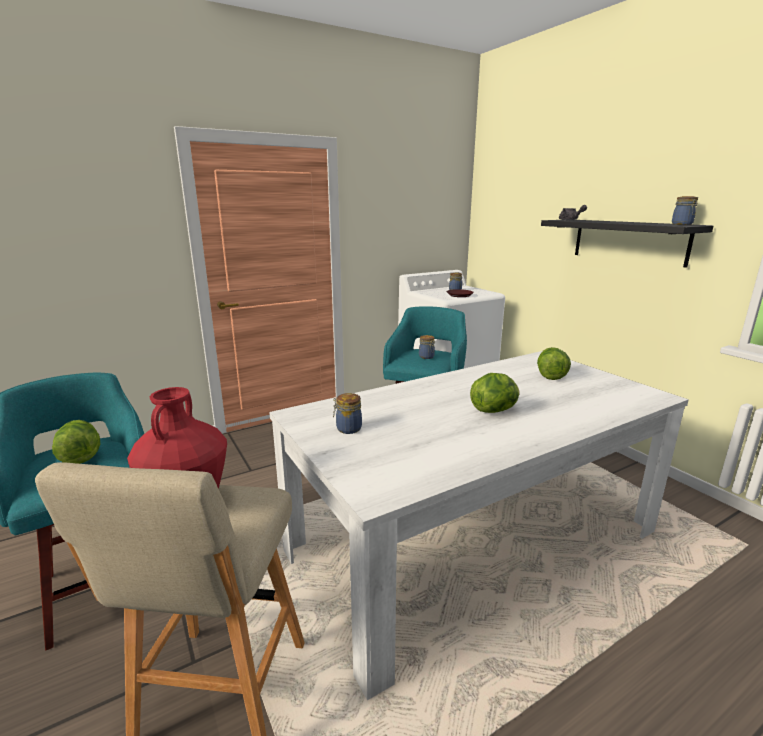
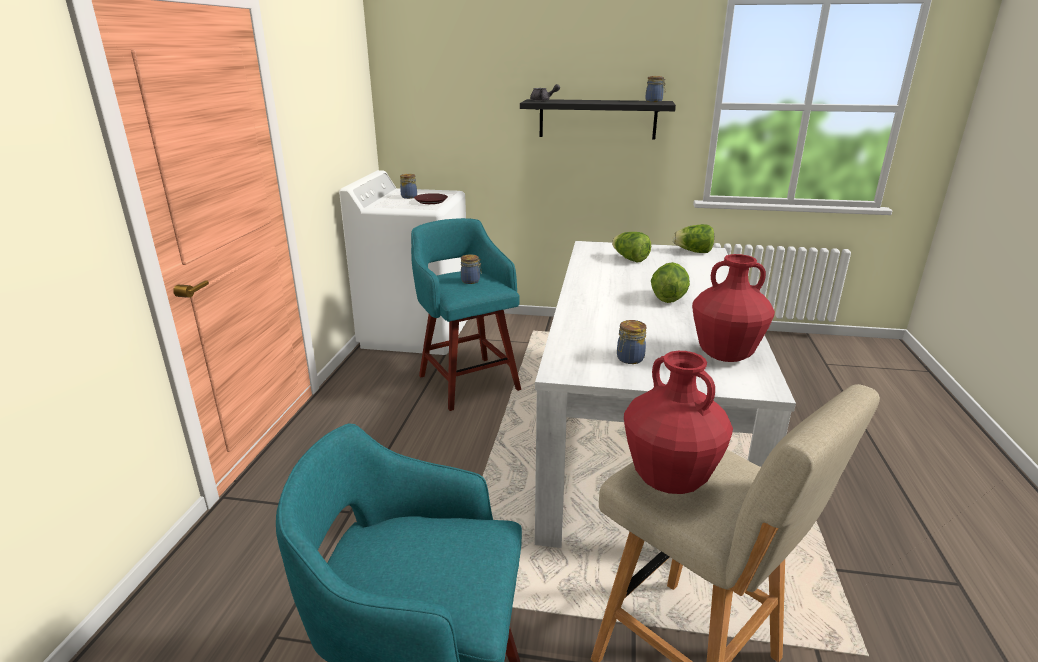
camera: 50 degrees left, 5 degrees up
lettuce [52,420,101,464] -> lettuce moved to [673,224,714,253]
none -> red vase [692,254,775,362]

